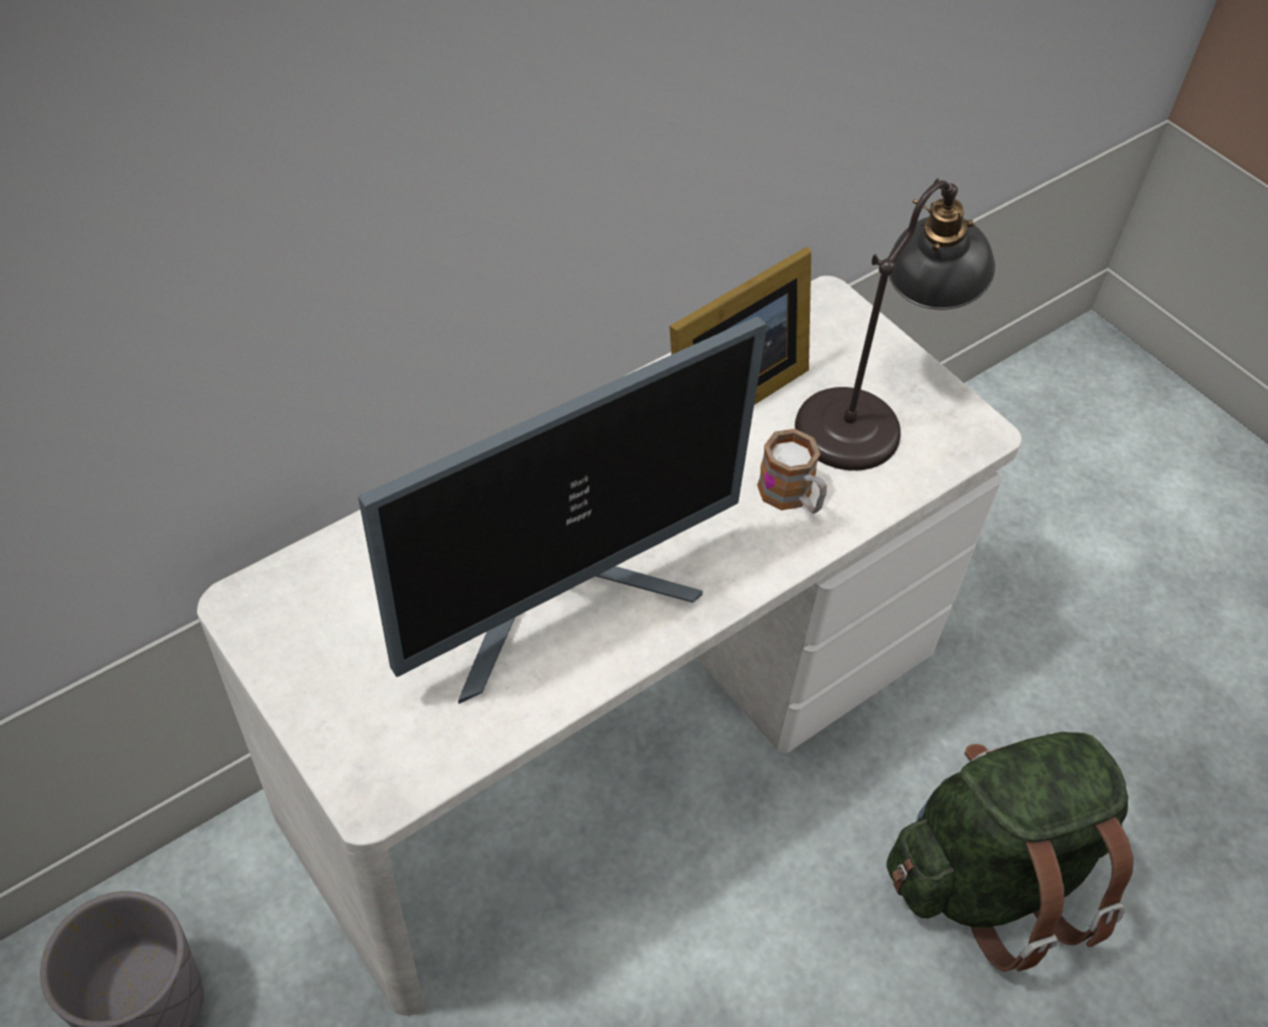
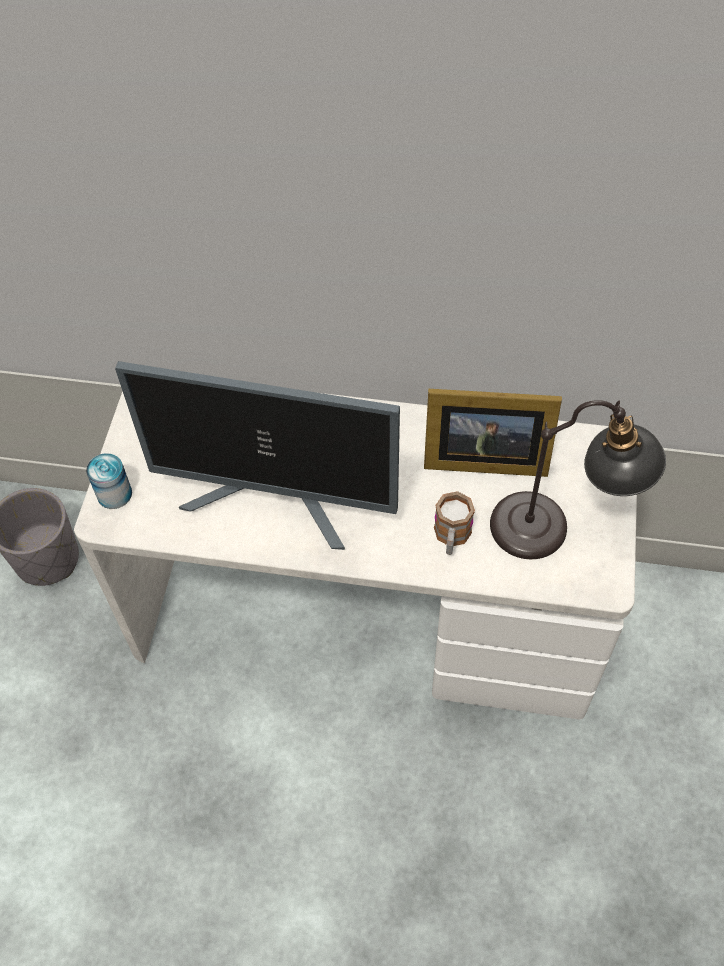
camera: 50 degrees right, 5 degrees up
green backpack [886,732,1134,972] -> none
none -> can [86,453,132,509]

